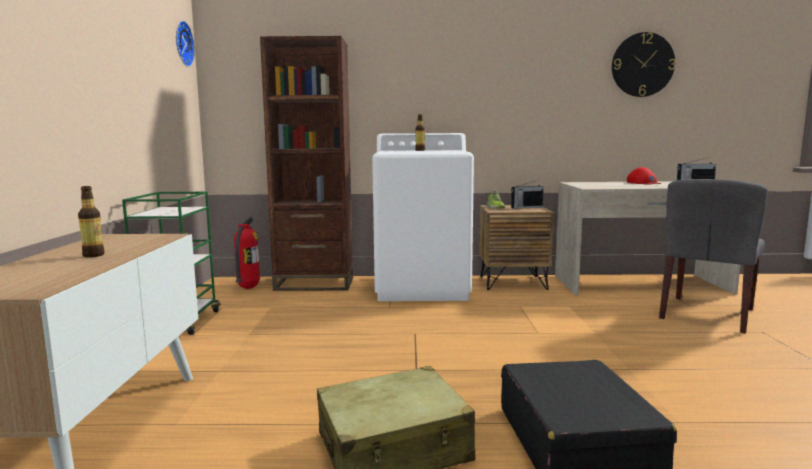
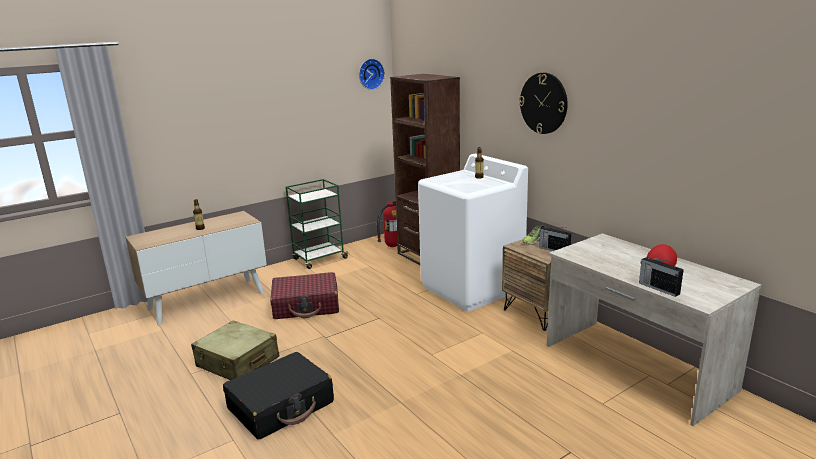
camera: 55 degrees right, 10 degrees up
wall clock [612,32,676,97] -> wall clock moved to [519,73,568,134]
grey chair [659,179,768,333] -> none
none -> red suitcase [270,272,339,319]

